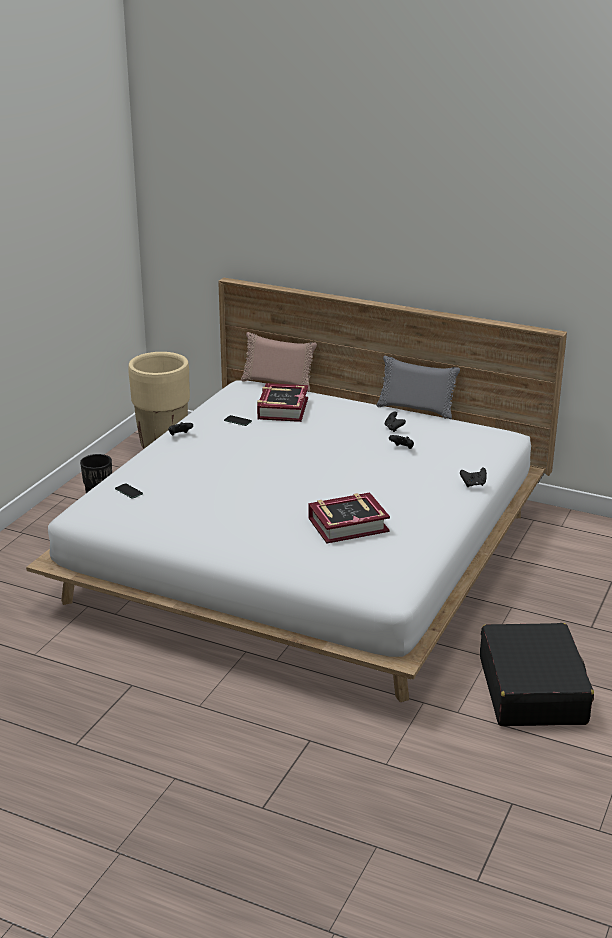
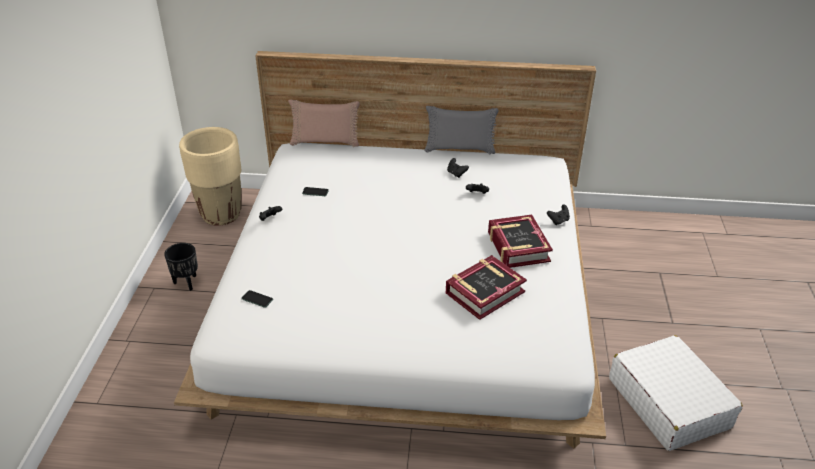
camera: 20 degrees left, 10 degrees up
book [257,383,308,422] -> book moved to [488,215,553,268]
black suitcase [480,623,594,726] -> white suitcase [609,335,743,451]

